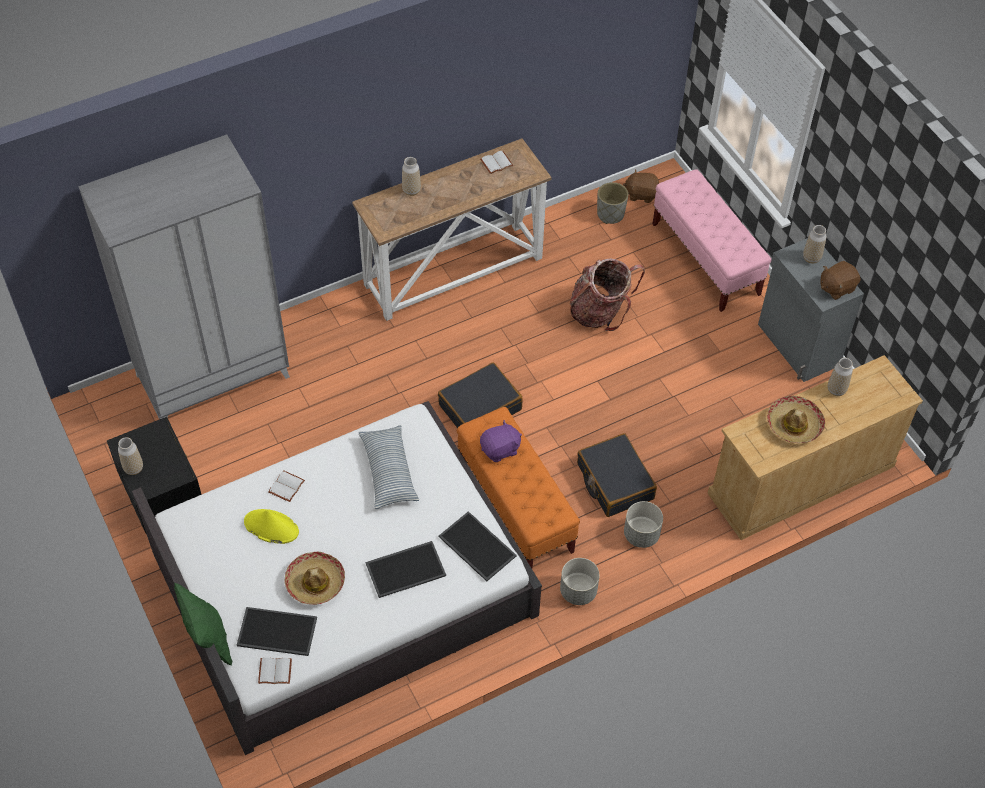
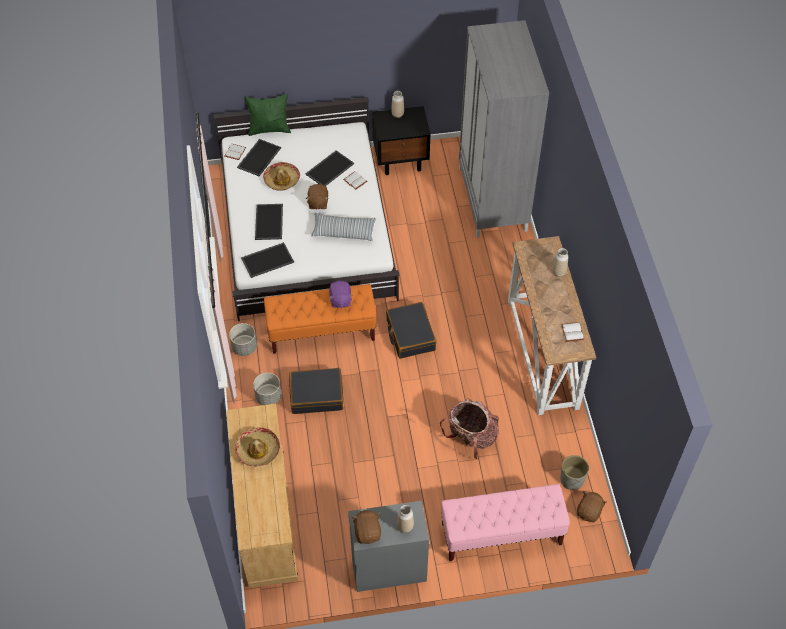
camera: 110 degrees right, 0 degrees up
yellow hat [244,509,299,544] -> tray [305,150,354,186]
vase [828,358,853,396] -> none
none -> brown plush toy [306,184,329,210]

